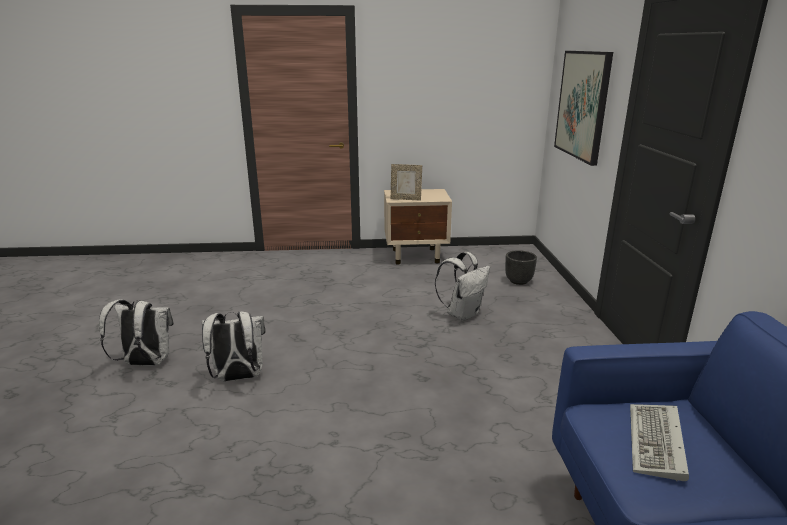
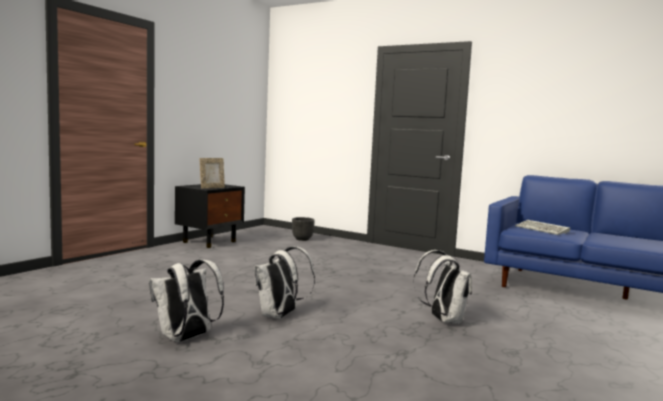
camera: 55 degrees left, 15 degrees down
beige nightstand [384,189,452,265] -> black nightstand [175,184,245,248]
white backpack [435,252,490,321] -> white backpack moved to [413,250,472,324]
picture [554,51,613,166] -> none

